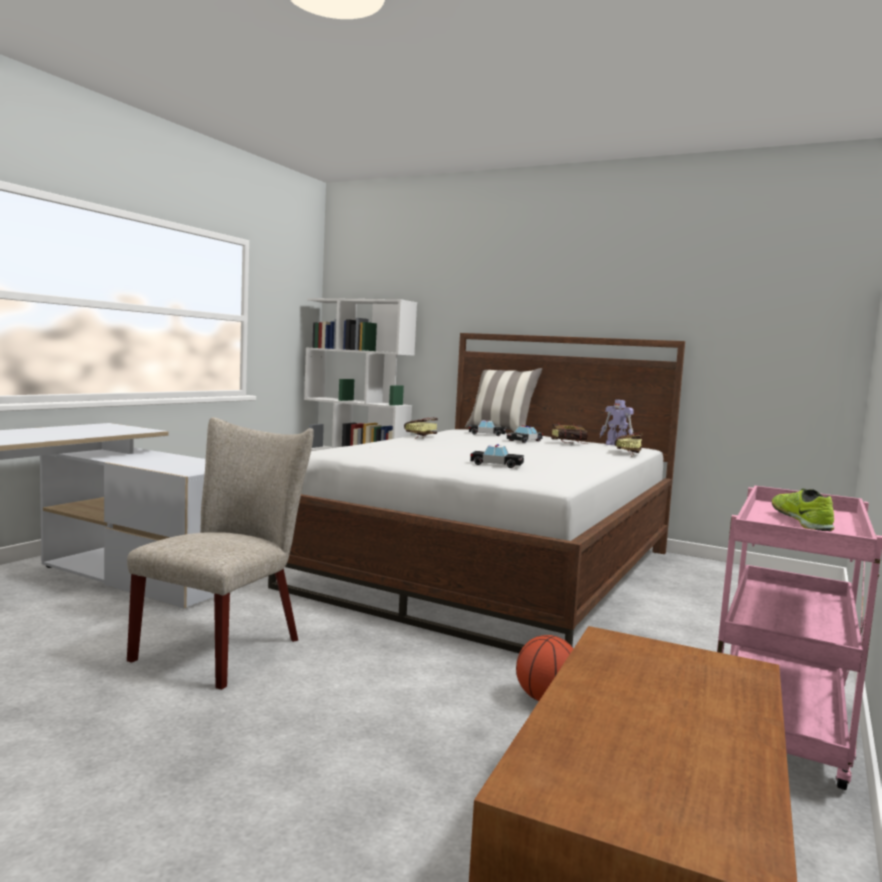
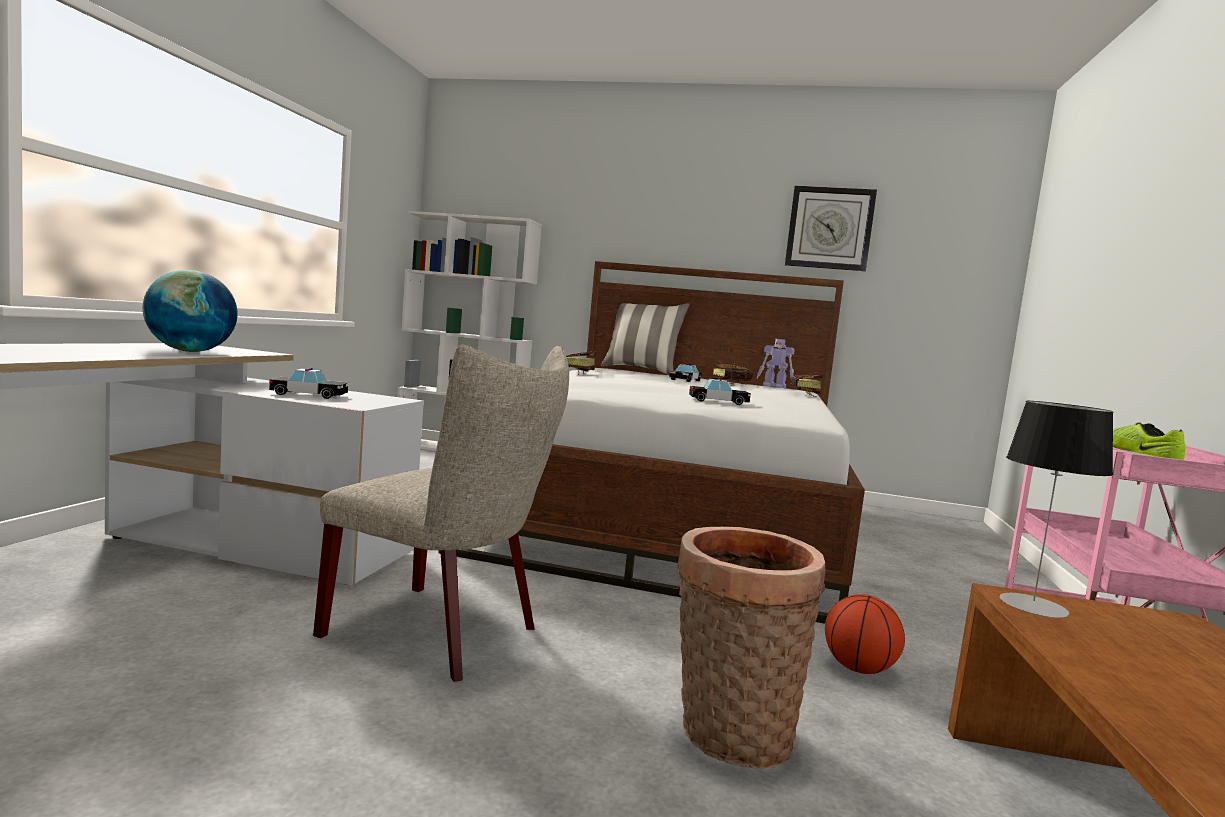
camera: 15 degrees left, 0 degrees up
beige chair [127,417,314,690] -> beige chair turned 105 degrees clockwise [313,345,569,682]
toy car [469,420,506,436] -> toy car moved to [269,368,348,399]
none -> globe [143,270,238,352]
none -> basket [677,527,826,769]
none -> wall clock [785,186,877,271]
none -> table lamp [1000,401,1114,618]

